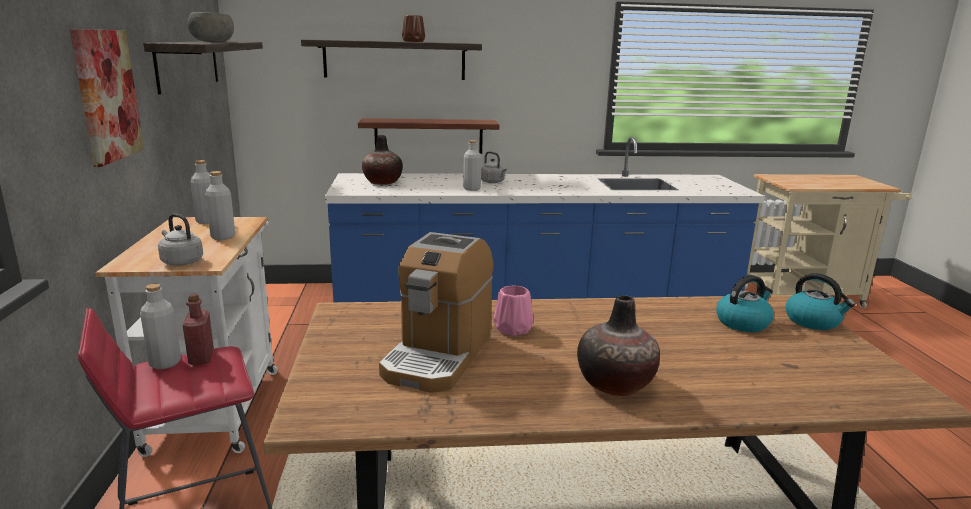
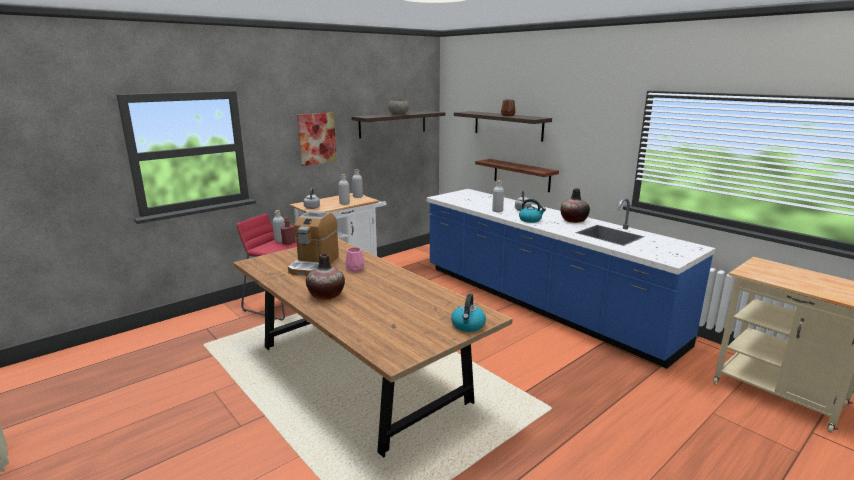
camera: 55 degrees right, 0 degrees up
vase [362,135,403,185] -> vase moved to [561,188,590,223]
coffee machine [379,232,493,393] -> coffee machine turned 60 degrees counterclockwise [288,211,339,276]
kettle [716,275,773,332] -> kettle moved to [519,199,546,223]

